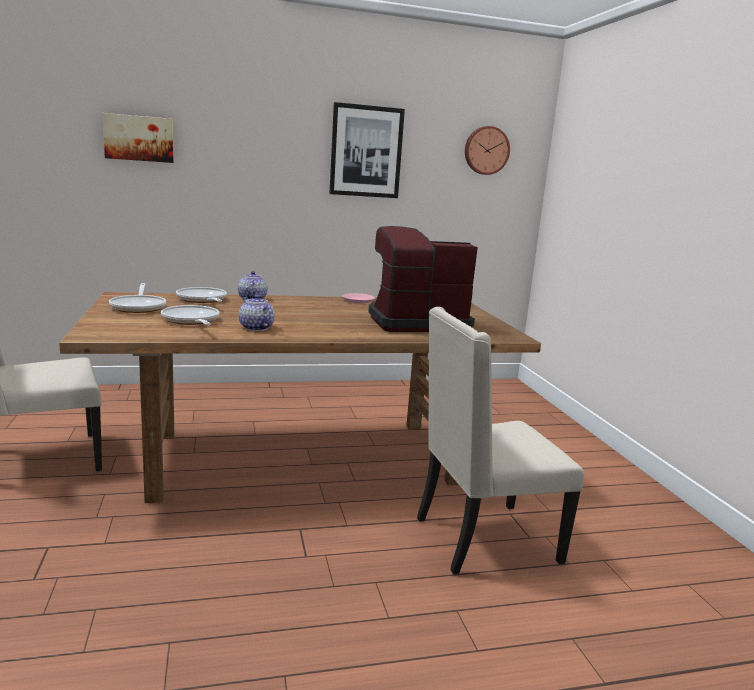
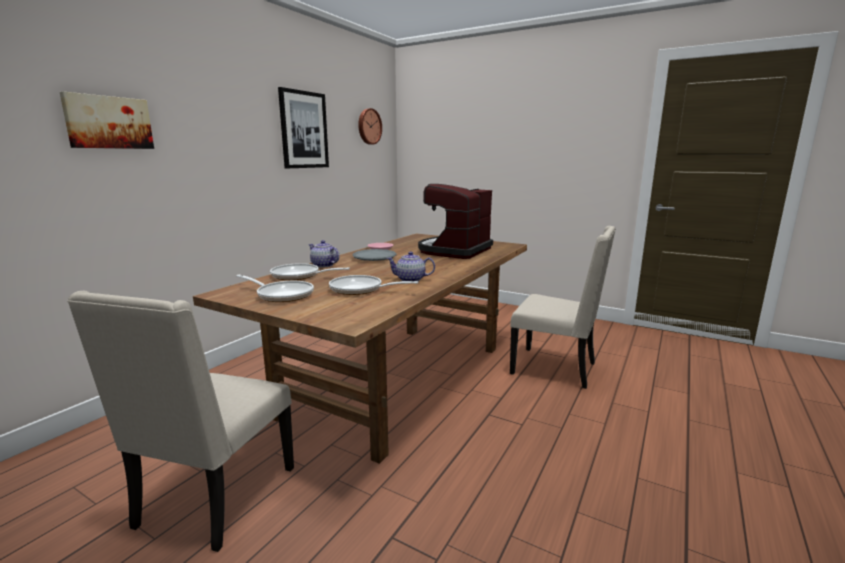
camera: 45 degrees left, 0 degrees up
beige chair [417,307,584,574] -> beige chair turned 90 degrees counterclockwise [510,226,616,389]
none -> grey plate [352,249,397,261]

